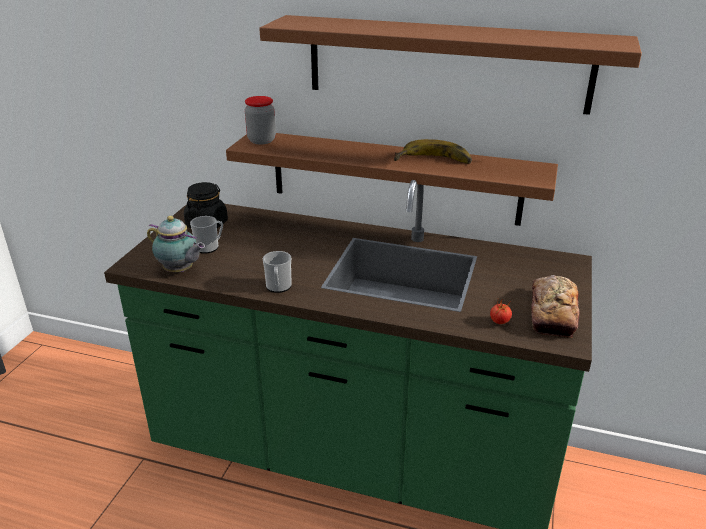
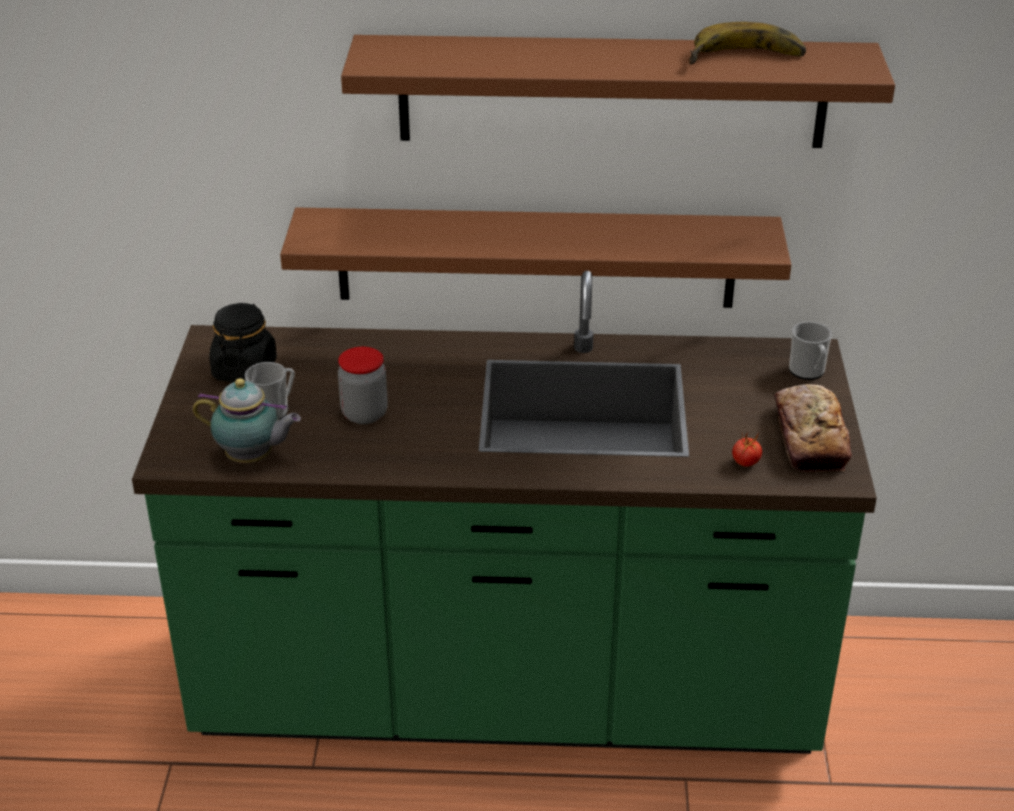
camera: 15 degrees left, 5 degrees up
jar [245,96,276,144] -> jar moved to [338,347,388,424]
mug [263,251,292,293] -> mug moved to [789,322,832,380]
banana [394,139,472,164] -> banana moved to [689,22,806,64]

